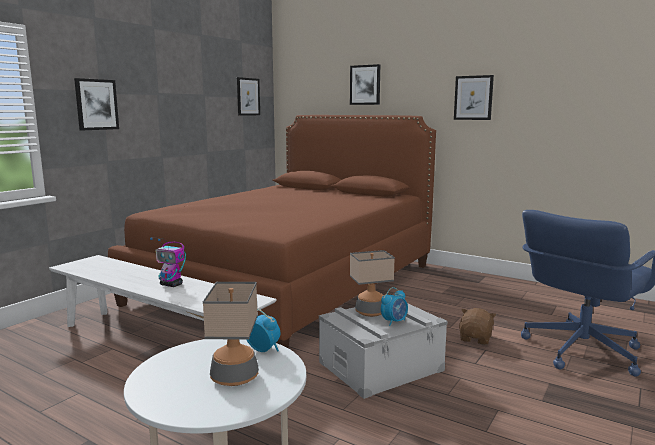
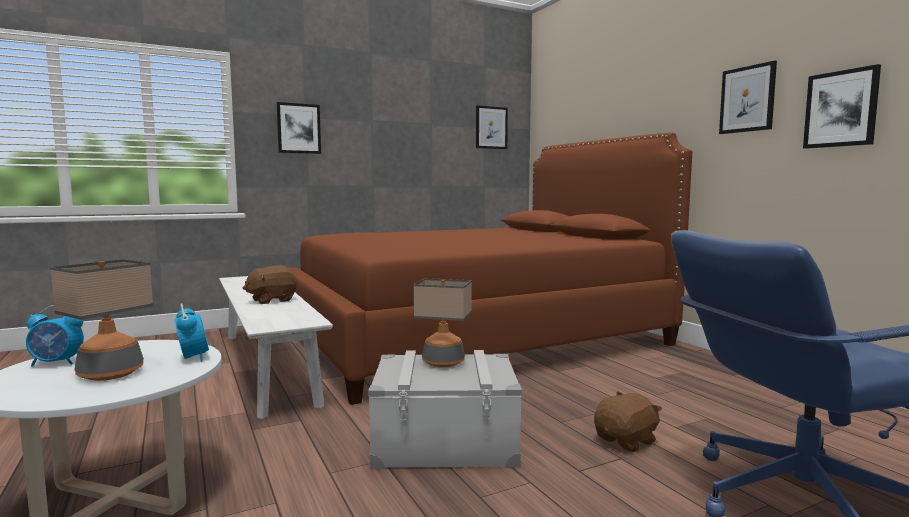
camera: 30 degrees right, 5 degrees down
toy robot [150,237,186,287] -> brown plush toy [243,265,297,304]
picture [350,64,380,105] -> picture moved to [803,64,881,149]
alarm clock [381,287,408,326] -> alarm clock moved to [26,305,84,367]

